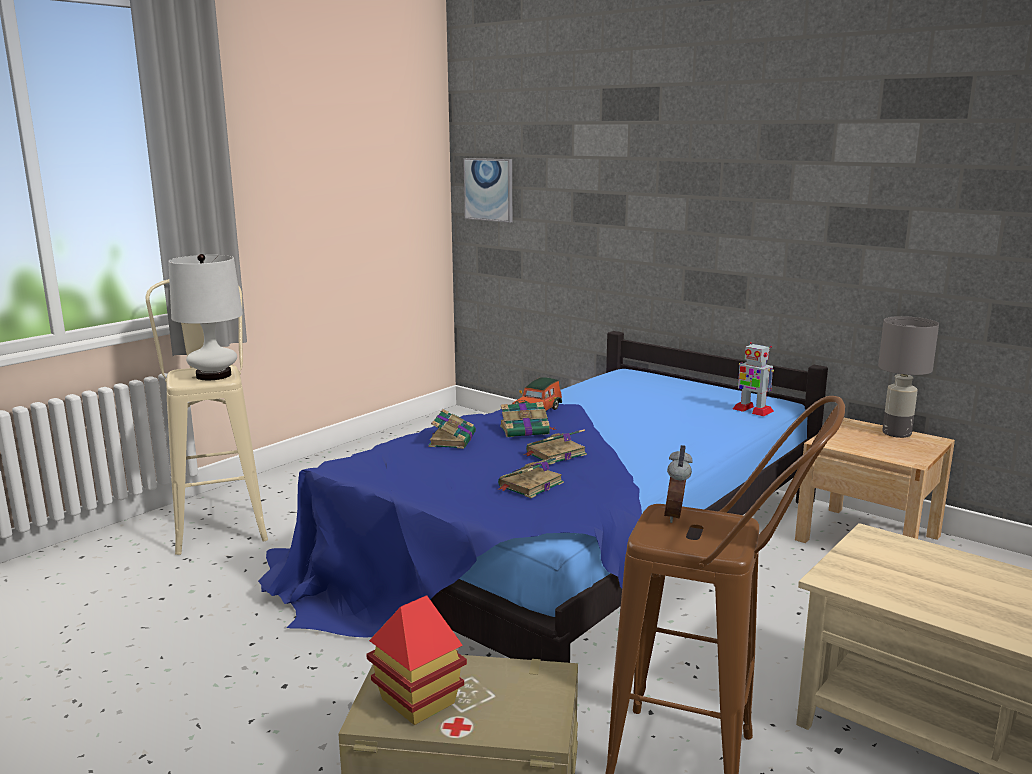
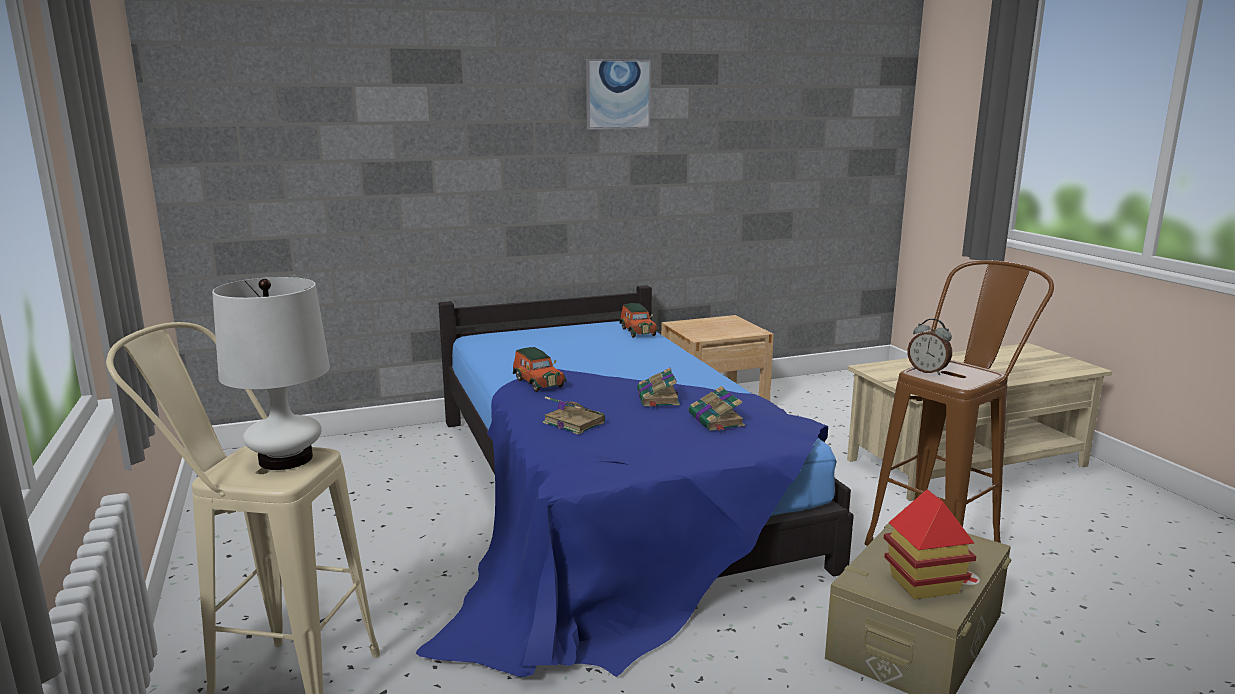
camera: 60 degrees left, 0 degrees up
picture [463,158,512,223] -> picture moved to [586,59,651,130]
book [500,402,557,437] -> none
toy robot [733,342,774,417] -> toy car [619,303,659,338]
grey table lamp [878,316,939,438] -> none

